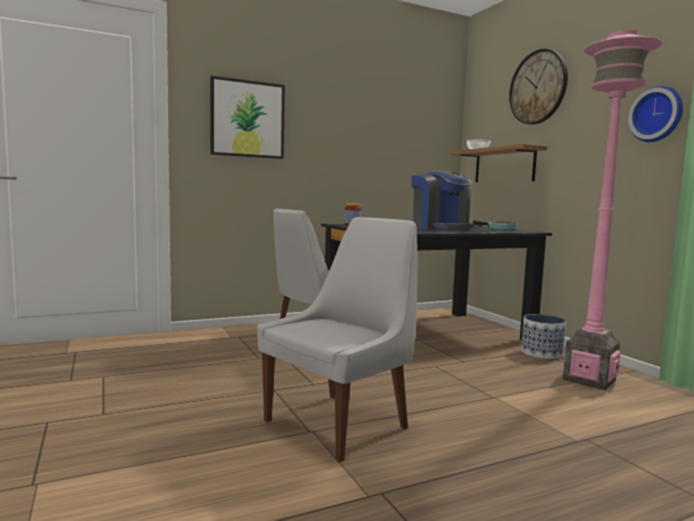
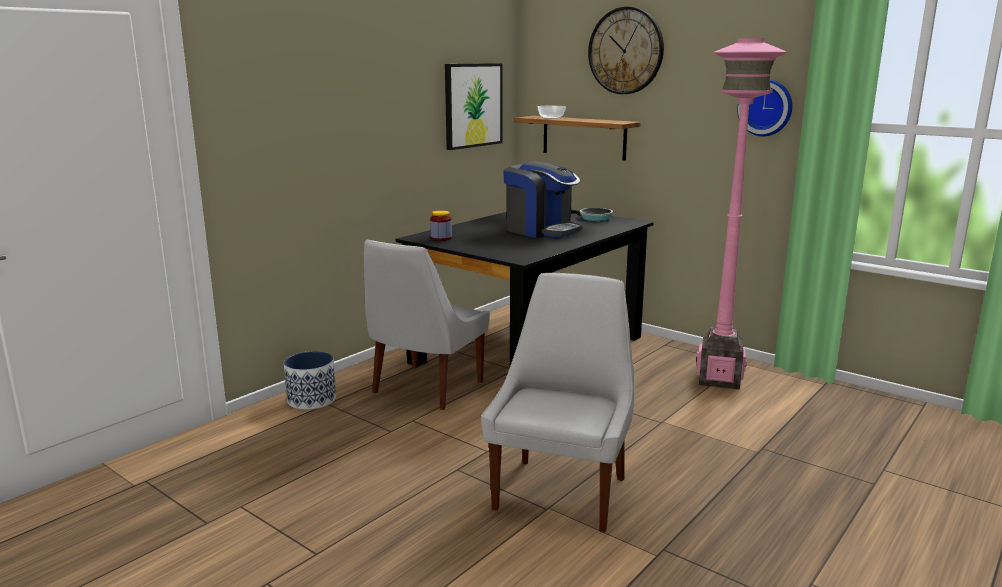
camera: 25 degrees left, 10 degrees up
picture [210,76,285,159] -> picture moved to [445,63,503,150]
planter [521,314,566,359] -> planter moved to [284,351,336,410]

